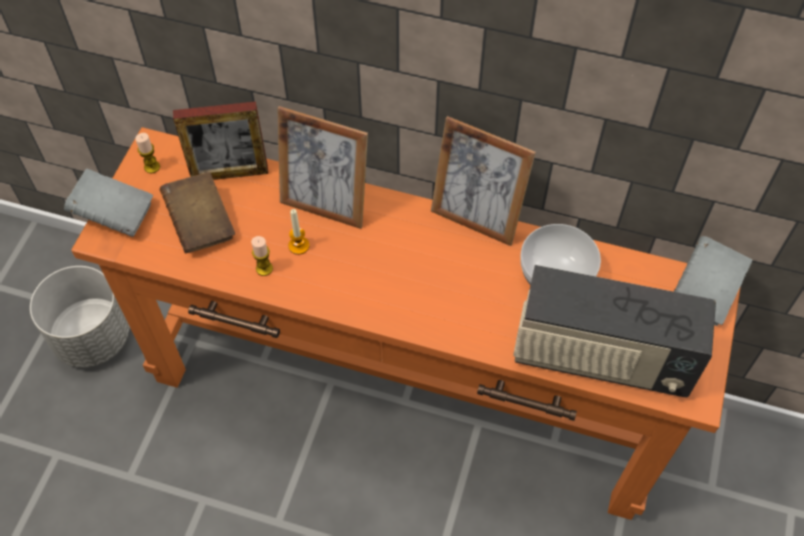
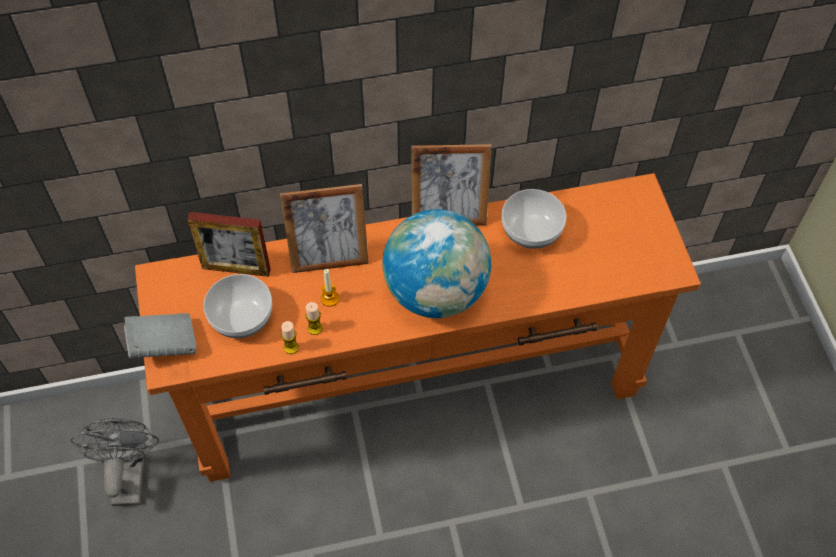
camera: 30 degrees left, 0 degrees up
grey planter [30,266,129,368] -> grey fan [71,418,159,506]
candle [135,133,160,174] -> candle moved to [281,321,299,354]
brown book [160,172,235,253] -> bowl [203,274,272,338]
picture frame [173,101,268,180] -> picture frame turned 45 degrees clockwise [187,212,271,277]
radio [513,265,716,397] -> none
grey book [674,236,752,326] -> none
none -> globe [382,209,491,318]

